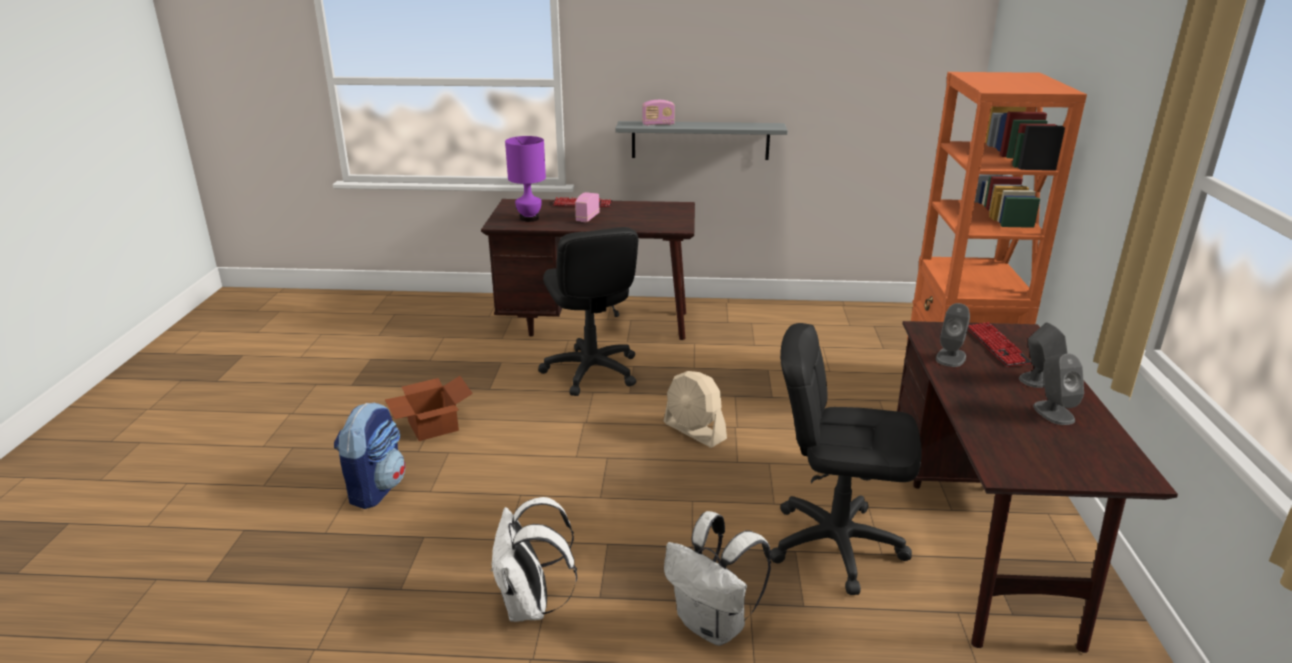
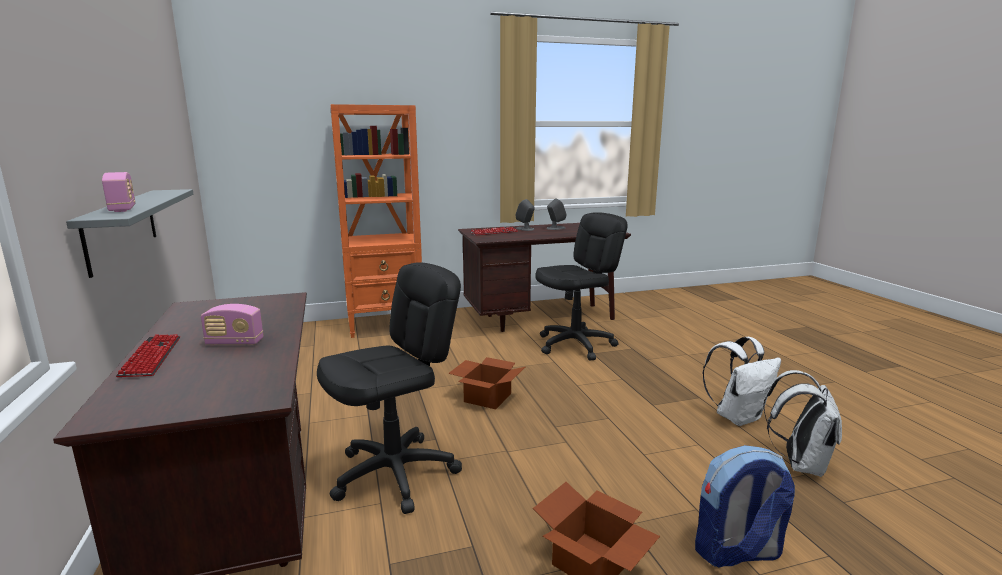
camera: 110 degrees left, 10 degrees down
purple table lamp [505,136,546,222] -> none
beige fan [664,371,727,448] -> cardboard box [448,357,525,409]
white backpack [664,511,771,646] -> white backpack moved to [763,370,842,477]
black office chair [771,323,922,595] -> black office chair turned 120 degrees counterclockwise [535,212,628,361]
grey speaker [936,303,970,367] -> none

